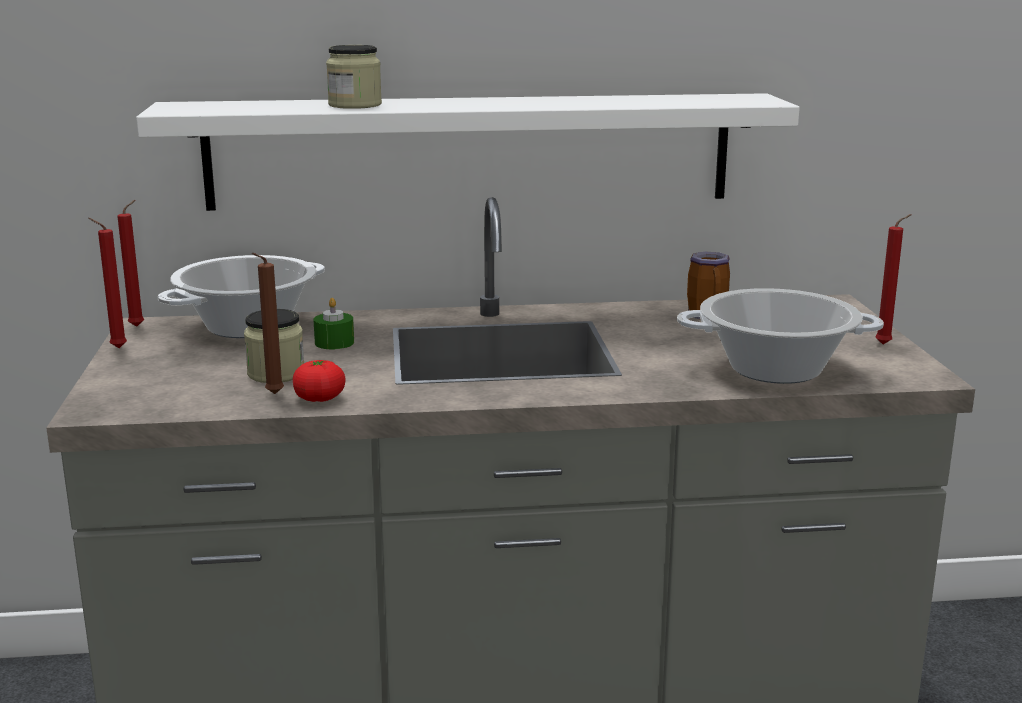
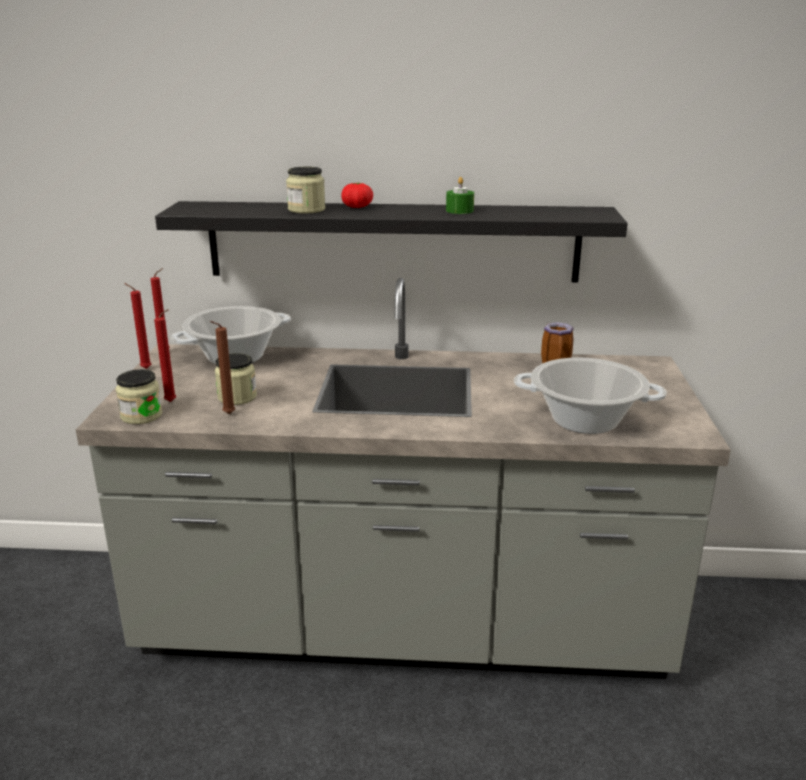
camera: 10 degrees right, 5 degrees up
white shelf [136,93,800,211] -> black shelf [155,201,628,282]
tomato [293,360,345,402] -> tomato moved to [341,183,373,208]
green candle [313,298,354,349] -> green candle moved to [446,177,474,214]
red candle [875,214,912,345] -> red candle moved to [154,309,176,402]
none -> jar [116,369,163,424]

